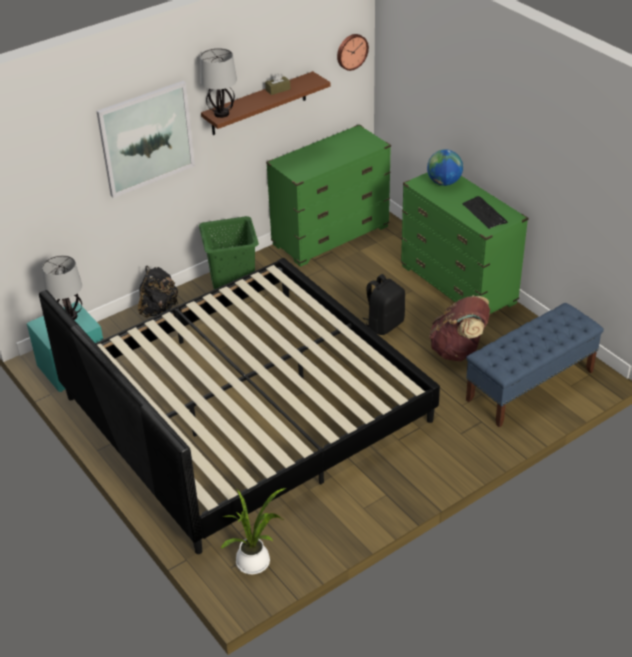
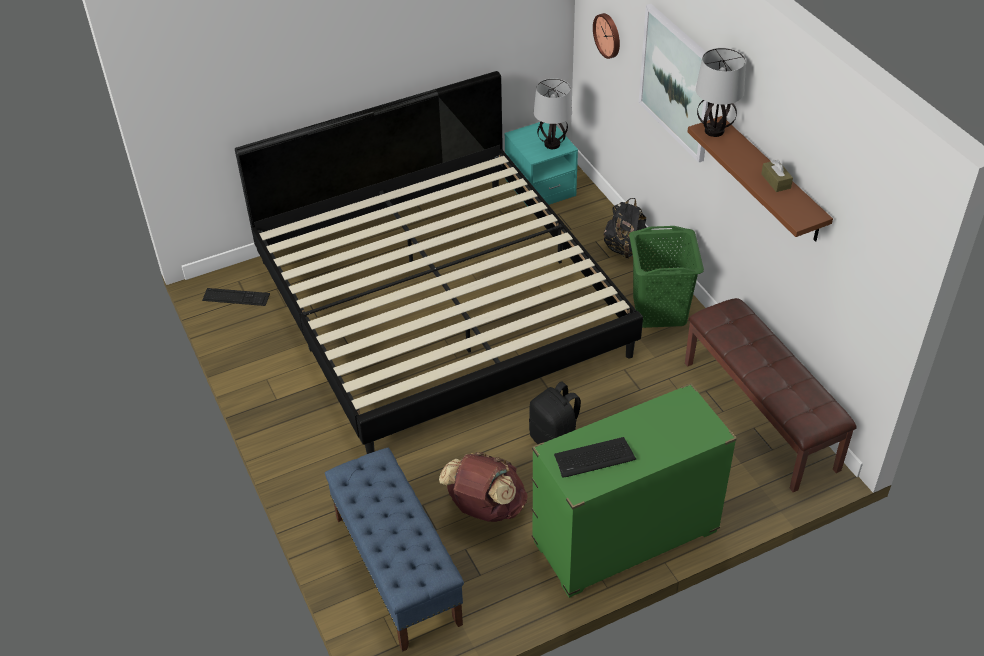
camera: 100 degrees right, 5 degrees up
potted plant [220,488,286,574] -> keyboard [202,288,270,306]
green dresser [266,124,391,267] -> brown bench [685,298,857,492]
wall clock [337,34,369,71] -> wall clock moved to [593,13,620,59]
globe [427,149,463,186] -> none

